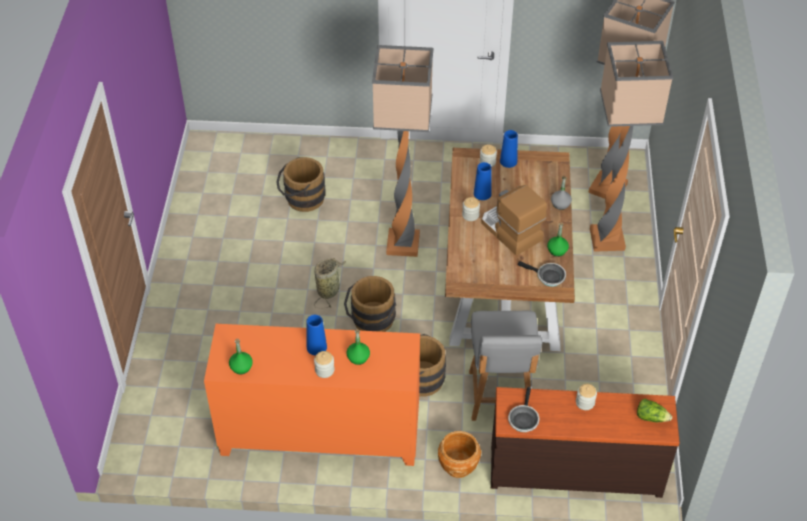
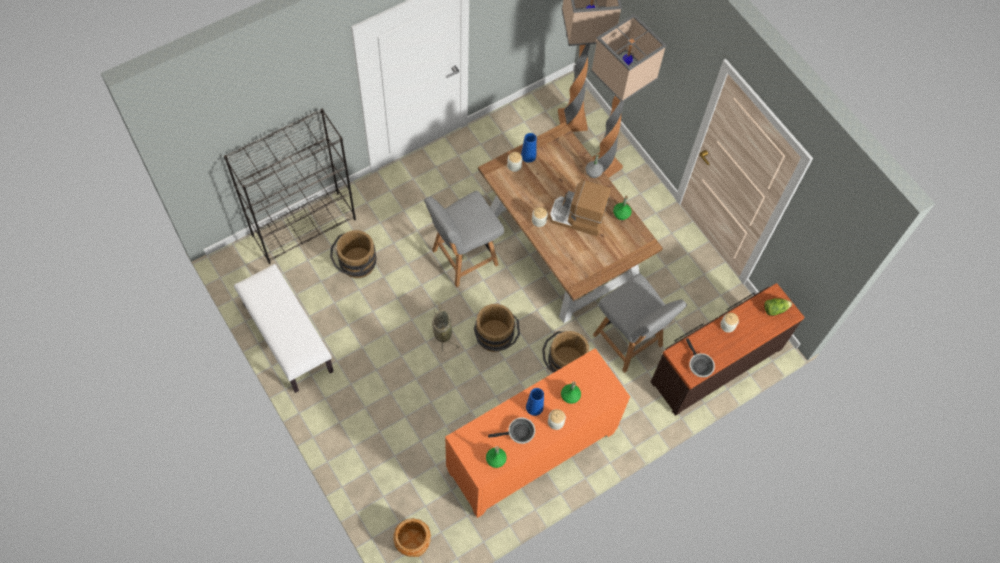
camera: 40 degrees left, 15 degrees up
floor lamp [372,45,433,257] -> grey chair [424,191,504,287]
brown planter [438,431,482,478] -> brown planter moved to [394,518,431,557]
blue vase [474,162,492,200] -> none
frying pan [518,261,566,287] -> frying pan moved to [488,418,535,444]
none -> black bookcase [224,109,356,264]
none -> white bench [234,264,334,393]

